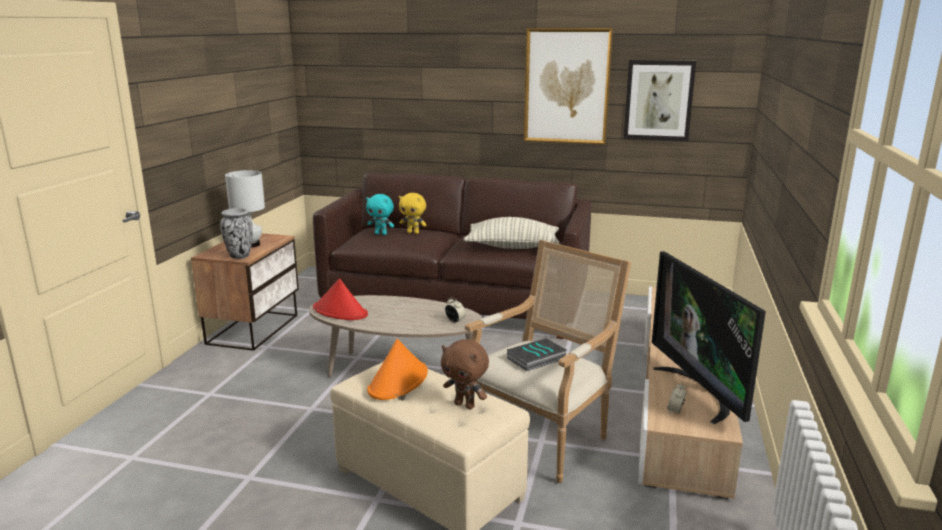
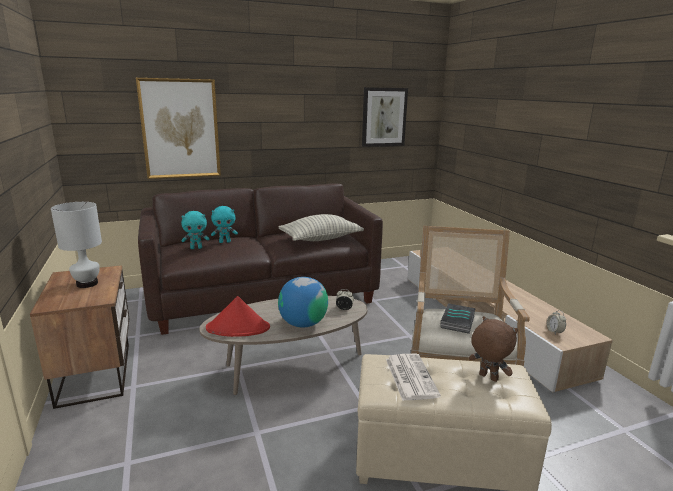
camera: 35 degrees left, 0 degrees up
vase [220,208,253,259] -> none
orange hat [367,339,428,400] -> newspaper [386,354,441,401]
yellow plush toy [399,193,427,234] -> turquoise plush toy [211,206,238,243]
brown plush toy [441,339,489,409] -> brown plush toy turned 135 degrees counterclockwise [469,316,518,382]
picture [524,28,613,144] -> picture moved to [136,78,221,179]
television [652,251,766,424] -> none
none -> globe [278,277,328,328]

